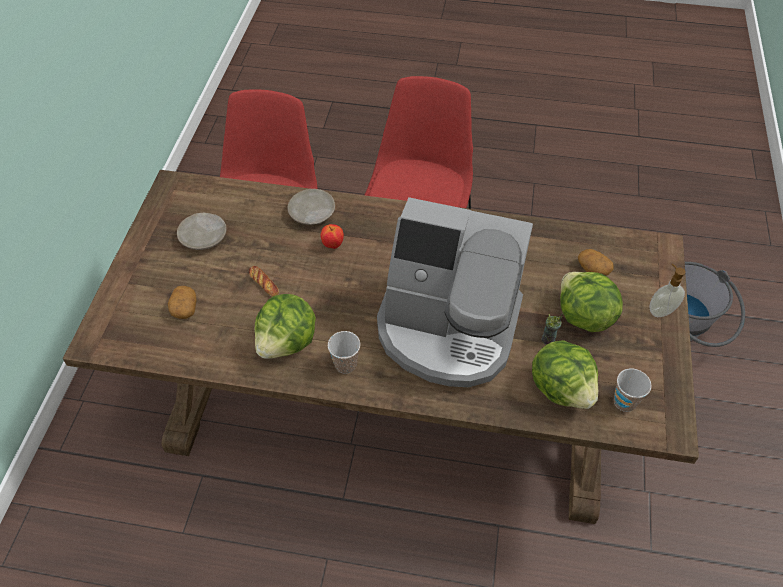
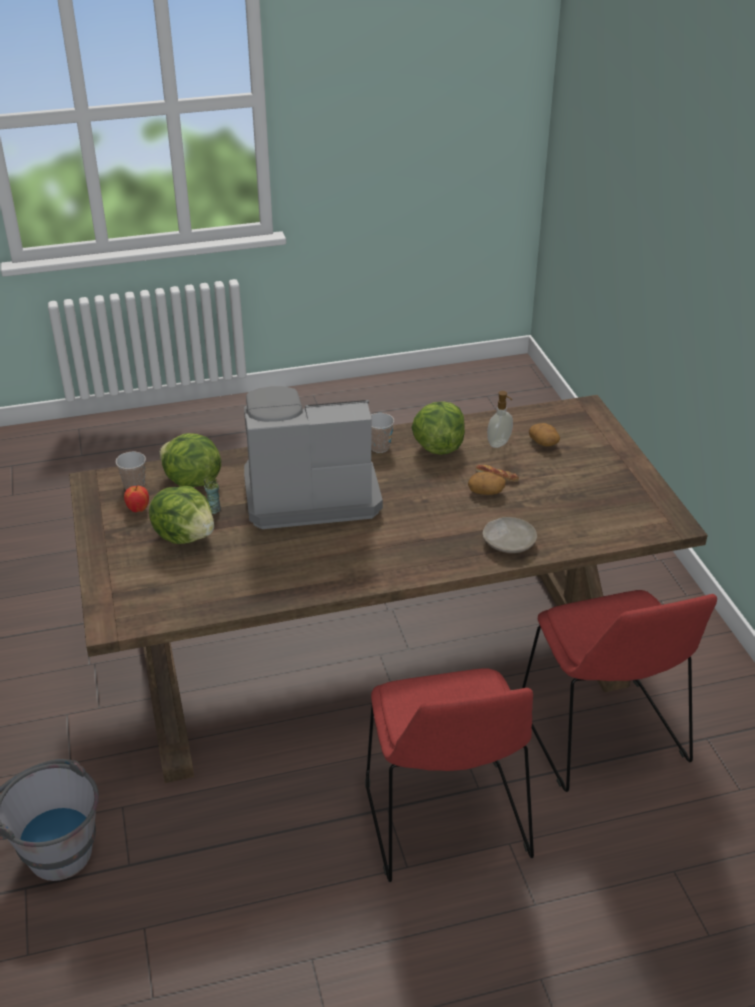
camera: 155 degrees right, 15 degrees down
beige plate [177,213,226,250] -> none
apple [321,224,344,249] -> apple moved to [124,486,149,512]
potato [578,249,614,276] -> potato moved to [468,472,506,495]
soap dispenser [649,264,686,317] -> soap dispenser moved to [487,391,513,448]

